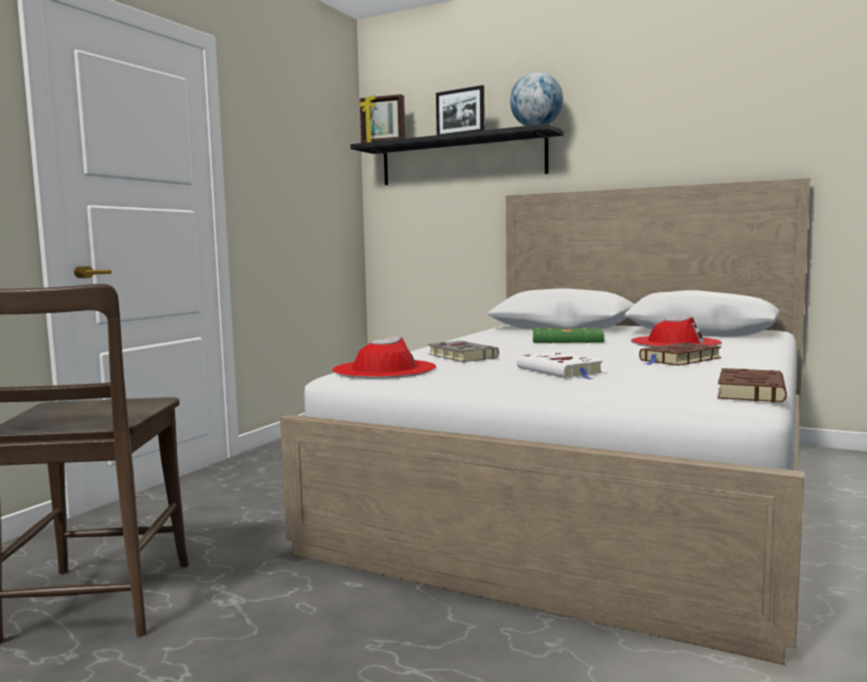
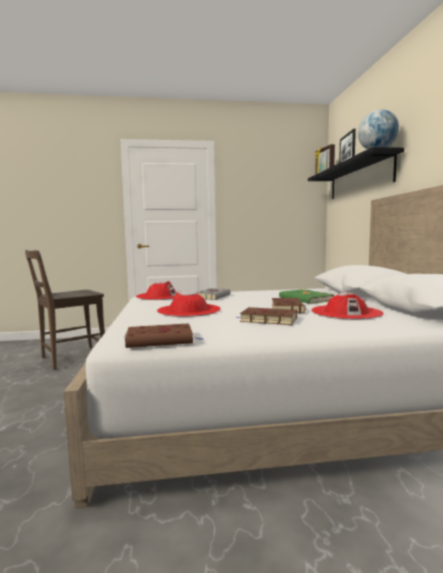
camera: 55 degrees right, 0 degrees up
white book [517,352,603,380] -> red hat [157,291,221,317]
none -> brown book [272,298,306,313]

